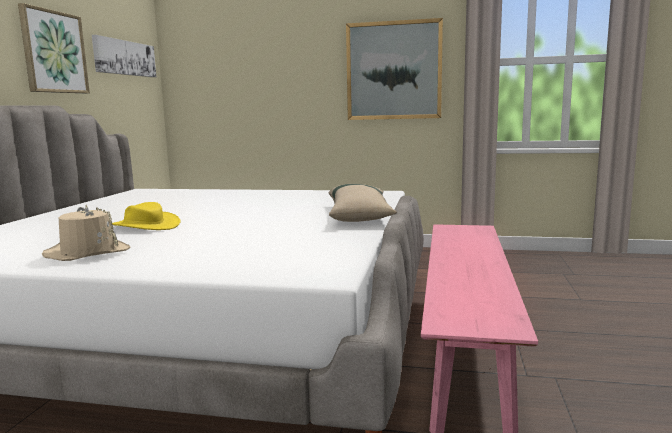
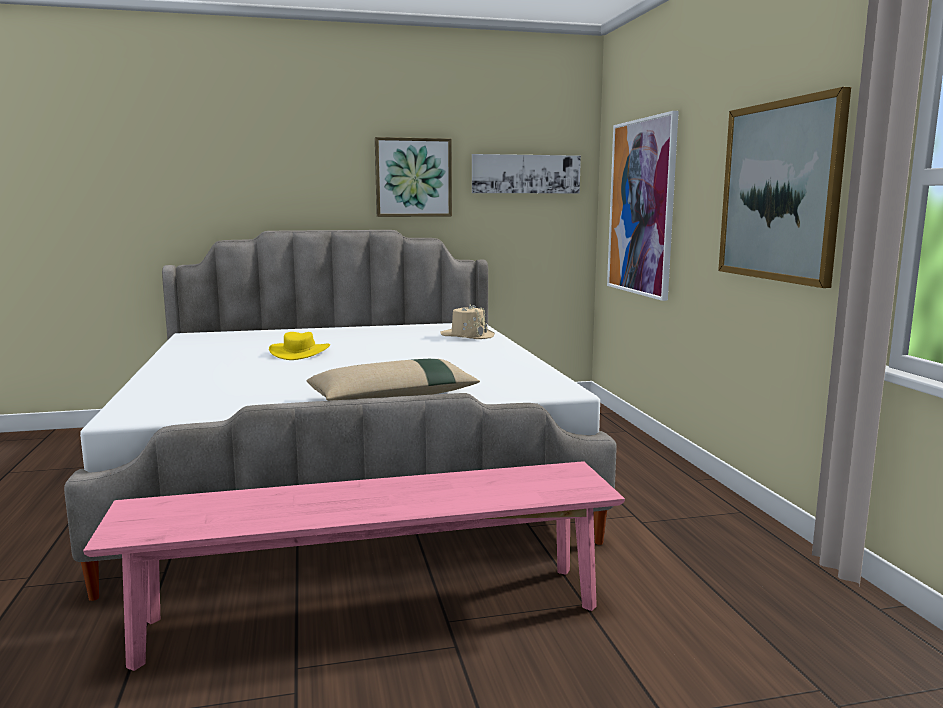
camera: 65 degrees right, 0 degrees up
beige hat [42,205,131,261] -> beige hat moved to [440,304,495,339]
none -> picture [607,111,679,301]

